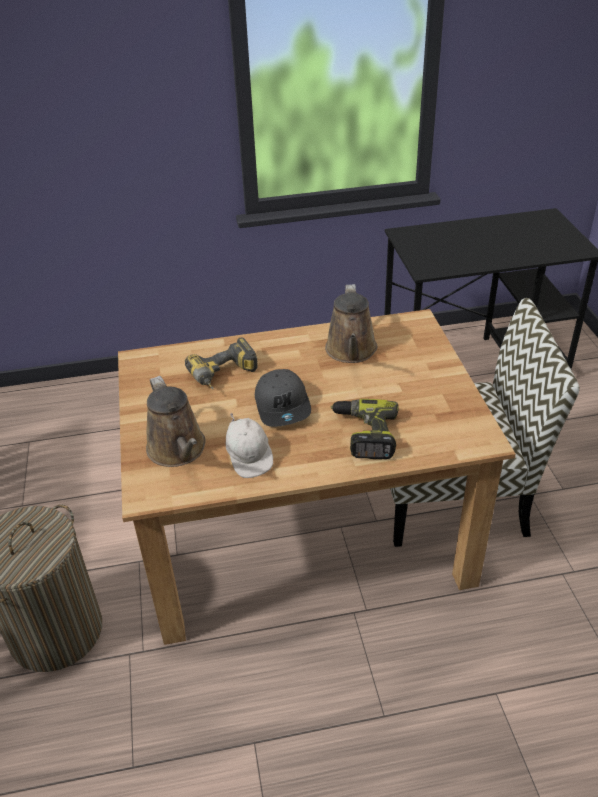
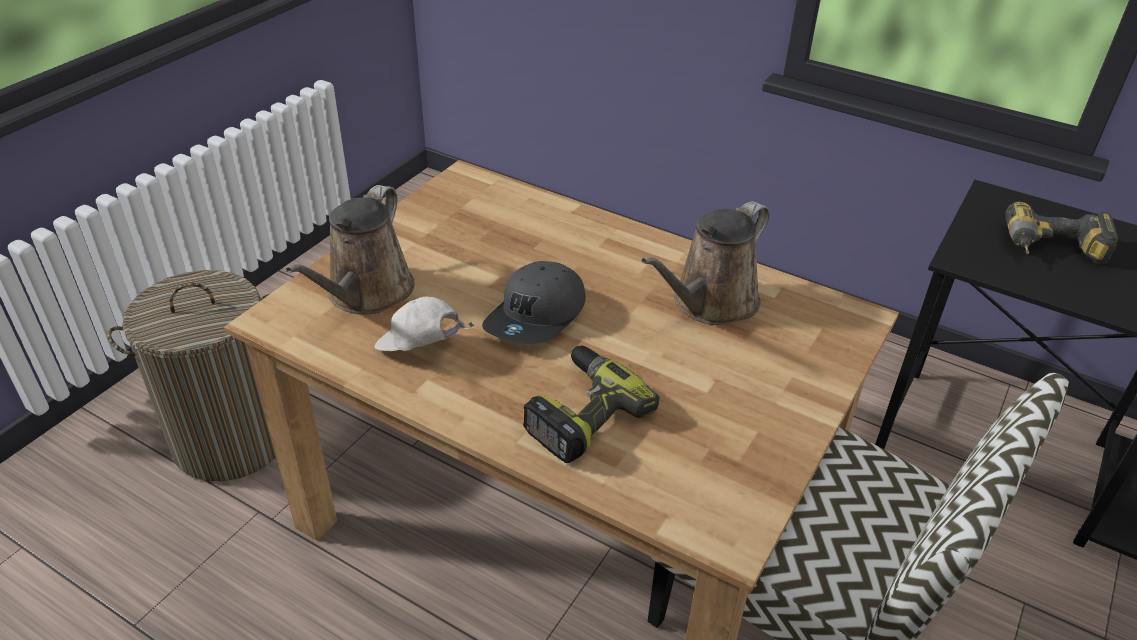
camera: 40 degrees right, 0 degrees up
power drill [185,337,258,389] -> power drill moved to [1005,202,1118,265]
white cap [226,412,273,478] -> white cap turned 90 degrees clockwise [375,297,475,351]

